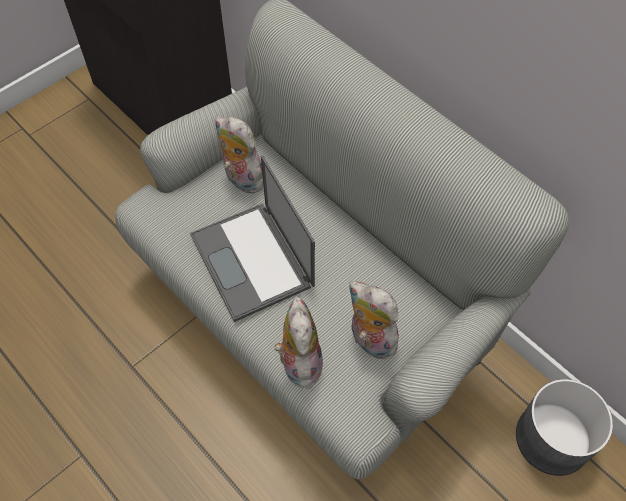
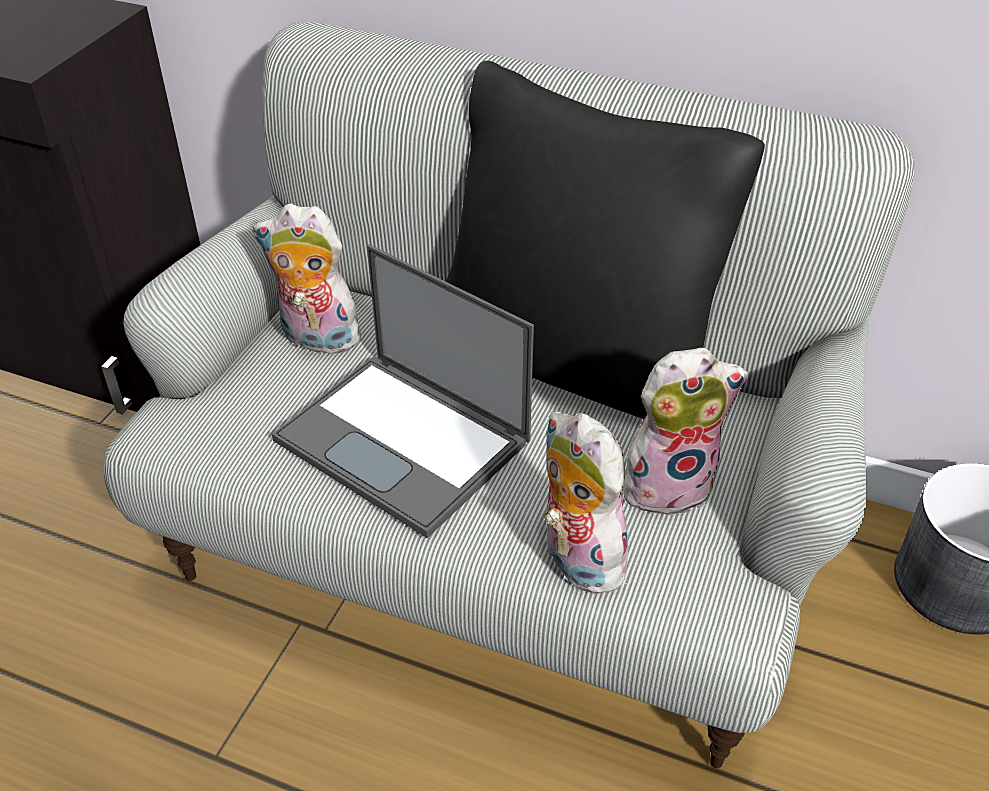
camera: 25 degrees left, 15 degrees down
plush toy [348,282,400,359] -> plush toy turned 150 degrees clockwise [623,348,749,519]
none -> black pillow [446,61,765,419]

